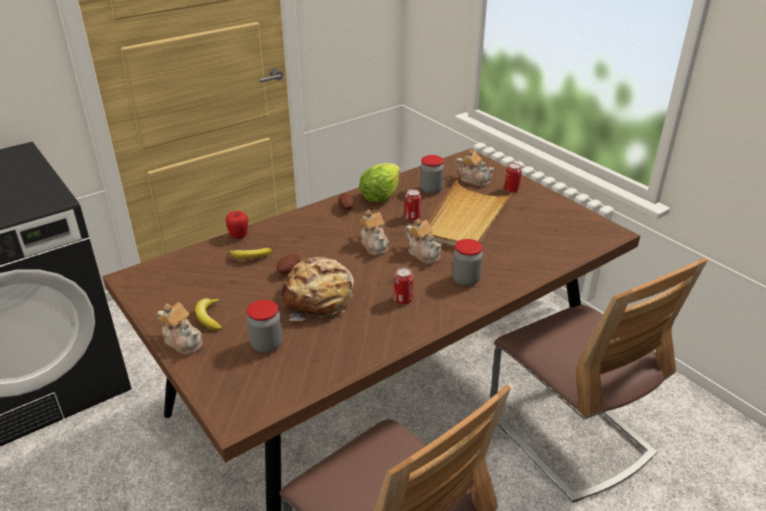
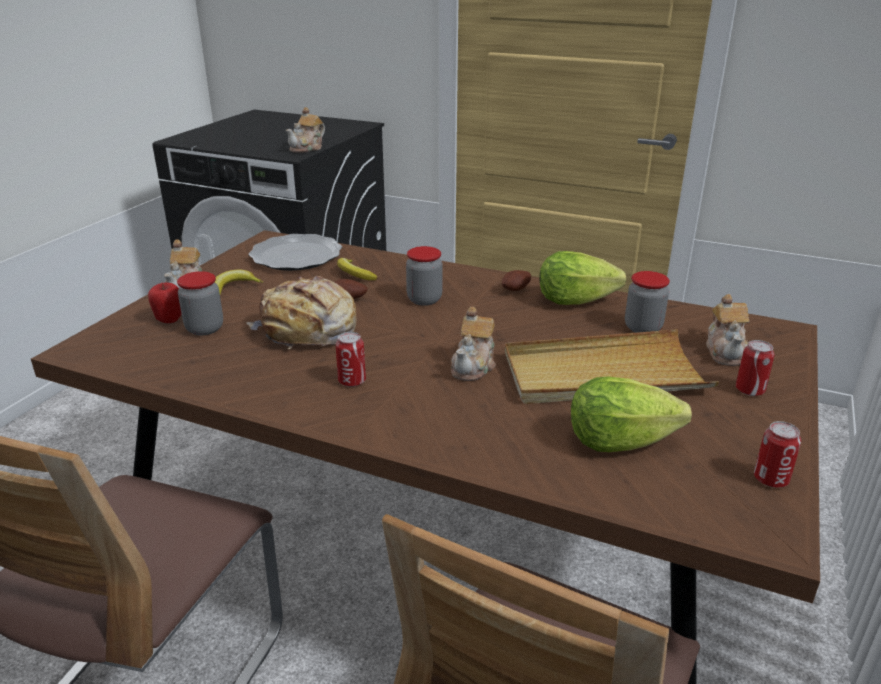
camera: 60 degrees right, 5 degrees down
apple [226,211,248,239] -> apple moved to [148,282,181,323]
teapot [360,209,389,255] -> teapot moved to [286,107,325,153]
can [405,189,421,221] -> can moved to [754,421,801,488]
jar [452,239,483,286] -> jar moved to [406,246,442,306]
none -> plate [249,234,342,271]
none -> lettuce [571,377,692,452]

